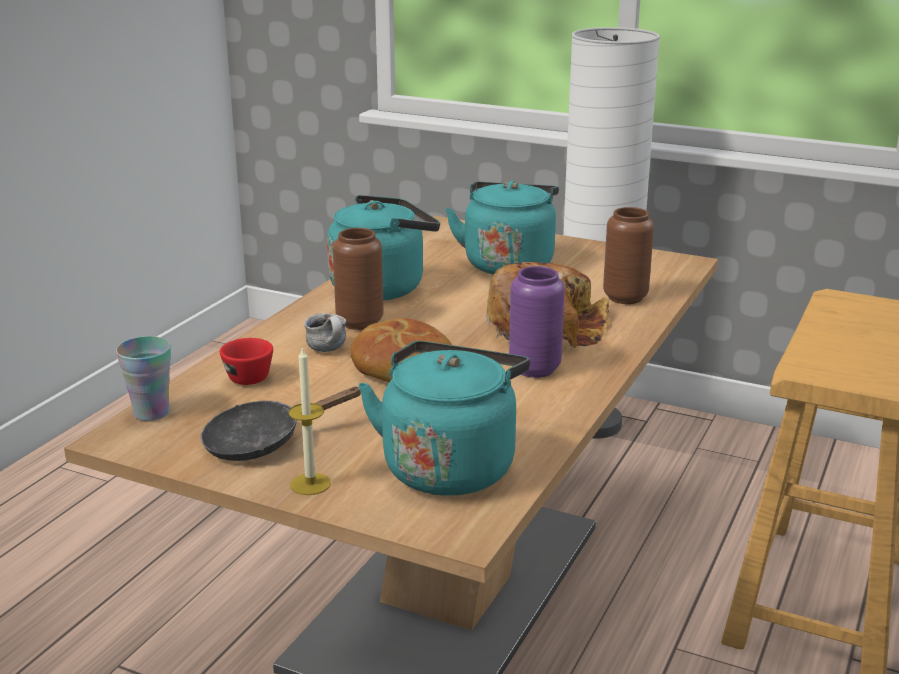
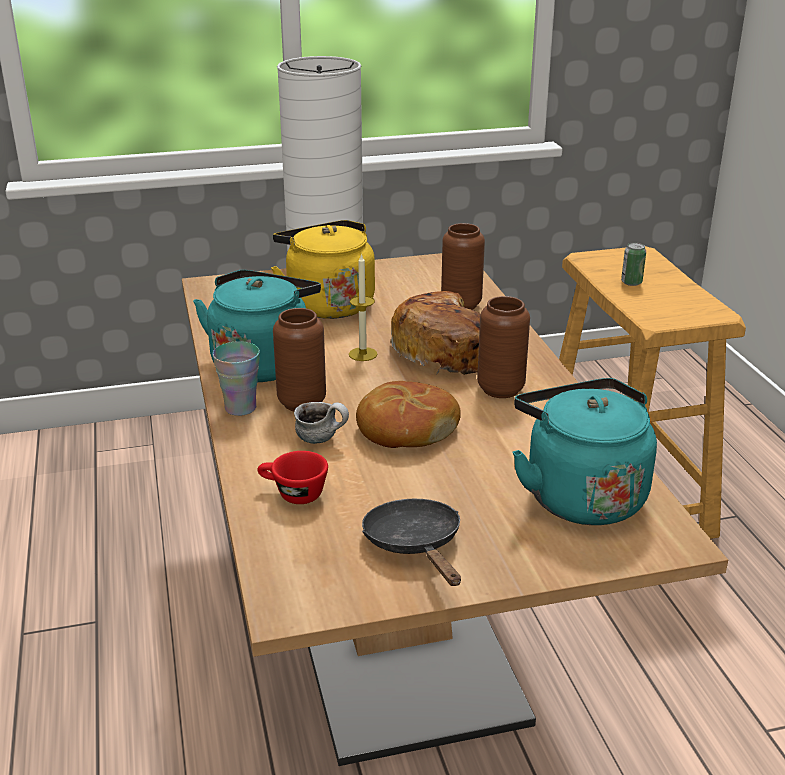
camera: 40 degrees left, 5 degrees up
cup [116,336,171,421] -> cup moved to [212,341,260,416]
black frying pan [201,386,361,461] -> black frying pan turned 135 degrees clockwise [362,499,461,586]
candle [288,346,331,495] -> candle moved to [349,253,377,361]
turquoise kettle [445,181,559,274] -> yellow kettle [271,220,375,319]
purple vase [509,266,565,378] -> brown vase [477,296,530,398]
none -> can [621,242,646,286]

